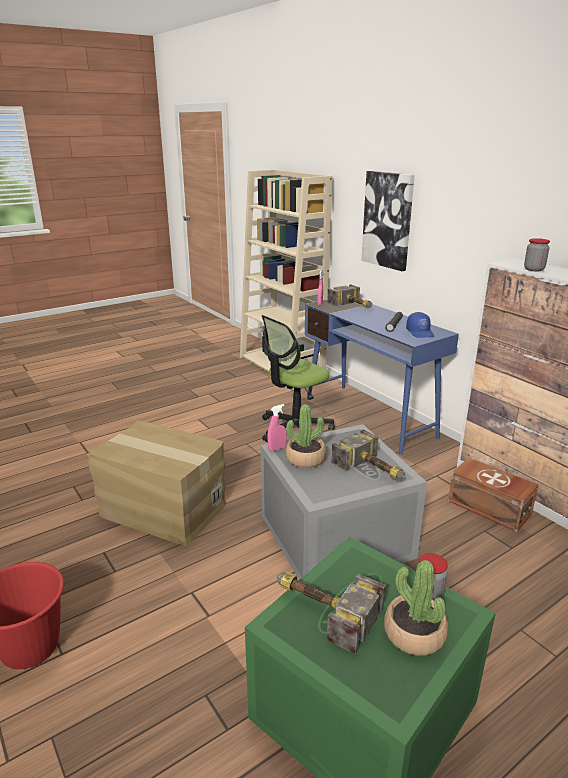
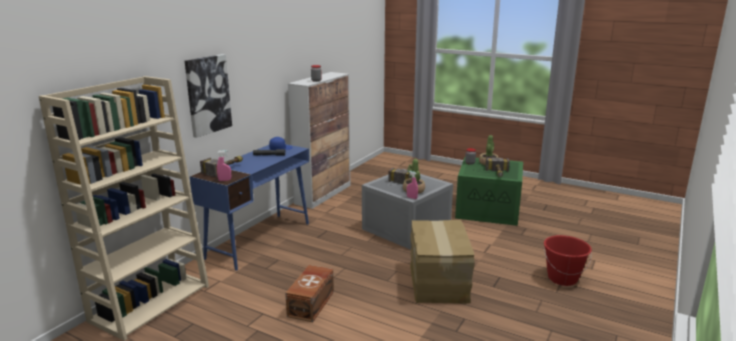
camera: 115 degrees left, 5 degrees down
office chair [262,315,335,442] -> none
brown storage box [448,458,538,532] -> brown storage box moved to [285,265,334,322]

